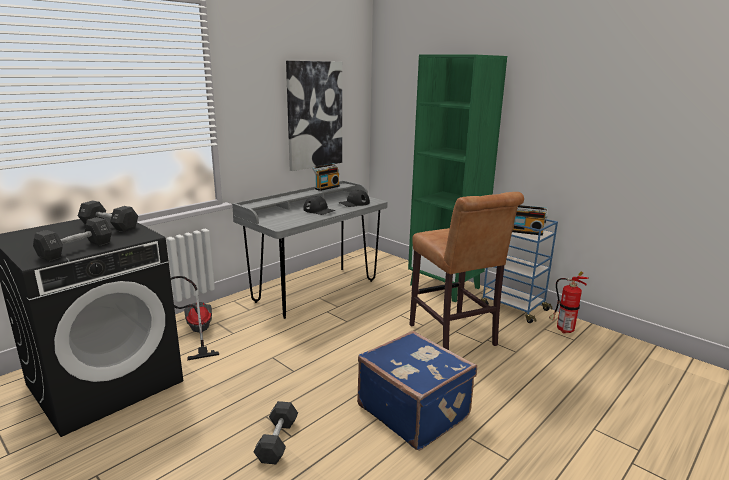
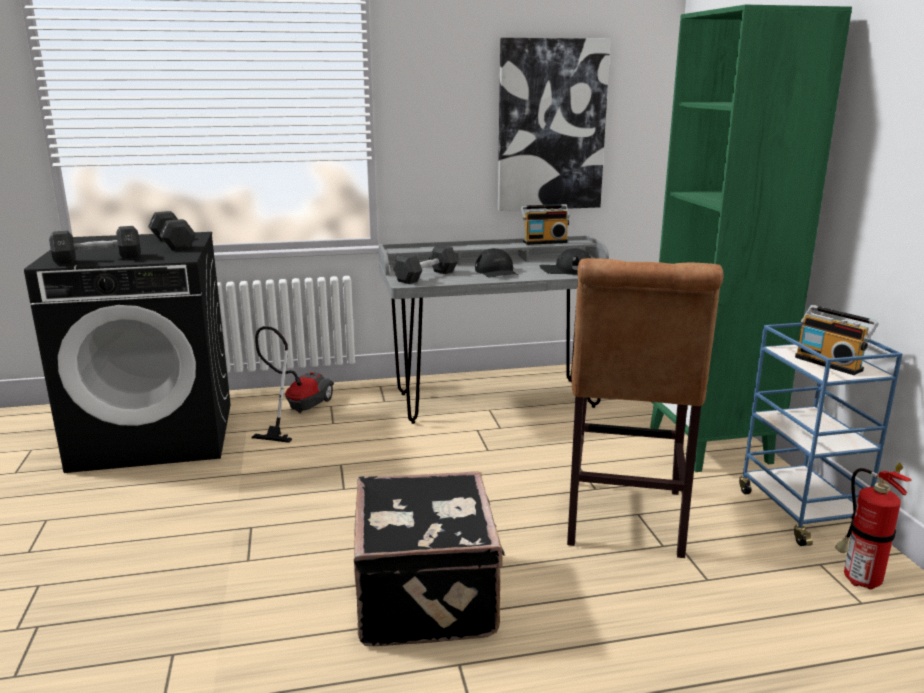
camera: 35 degrees right, 0 degrees up
black dumbbell [254,401,298,465] -> black dumbbell moved to [393,245,458,284]
blue suitcase [357,331,477,451] -> black suitcase [354,471,505,646]

